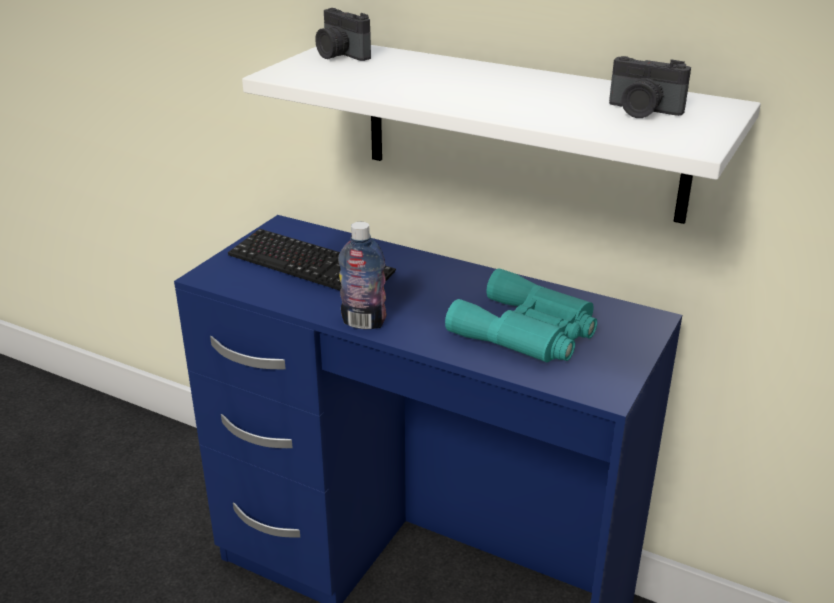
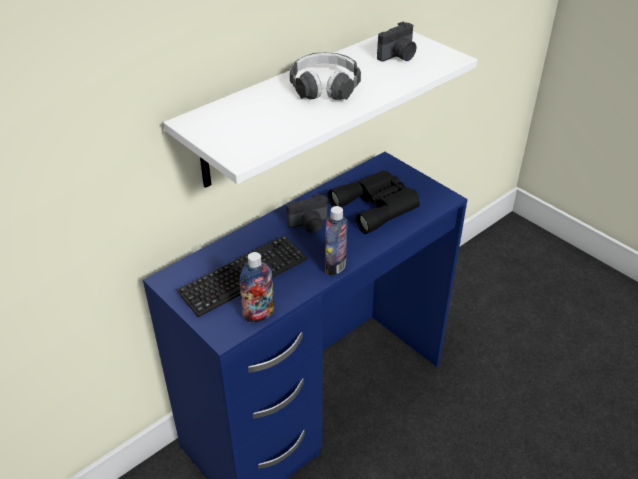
camera: 70 degrees left, 10 degrees up
camera [315,8,371,61] -> camera moved to [287,194,327,233]
turquoise binoculars [445,268,597,362] -> black binoculars [328,171,420,234]
none -> bottle [240,252,274,323]
none -> headphones [290,53,361,100]

